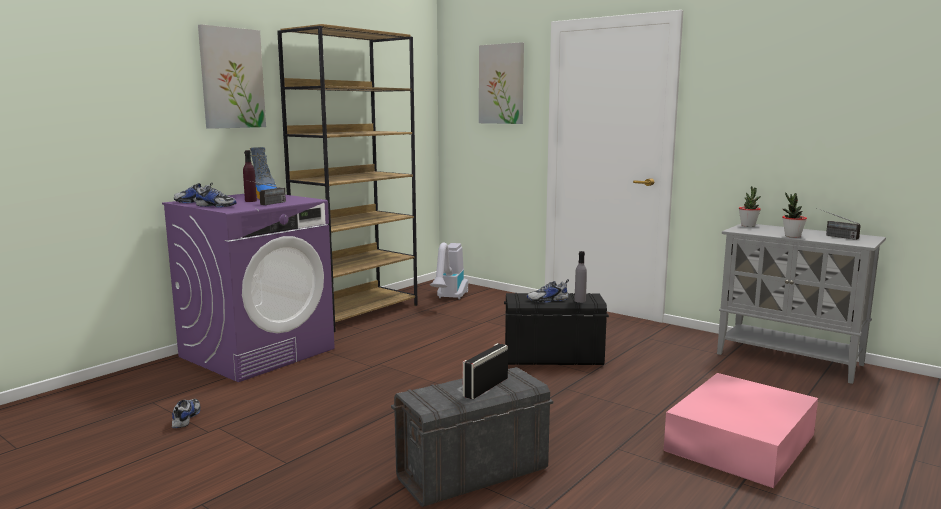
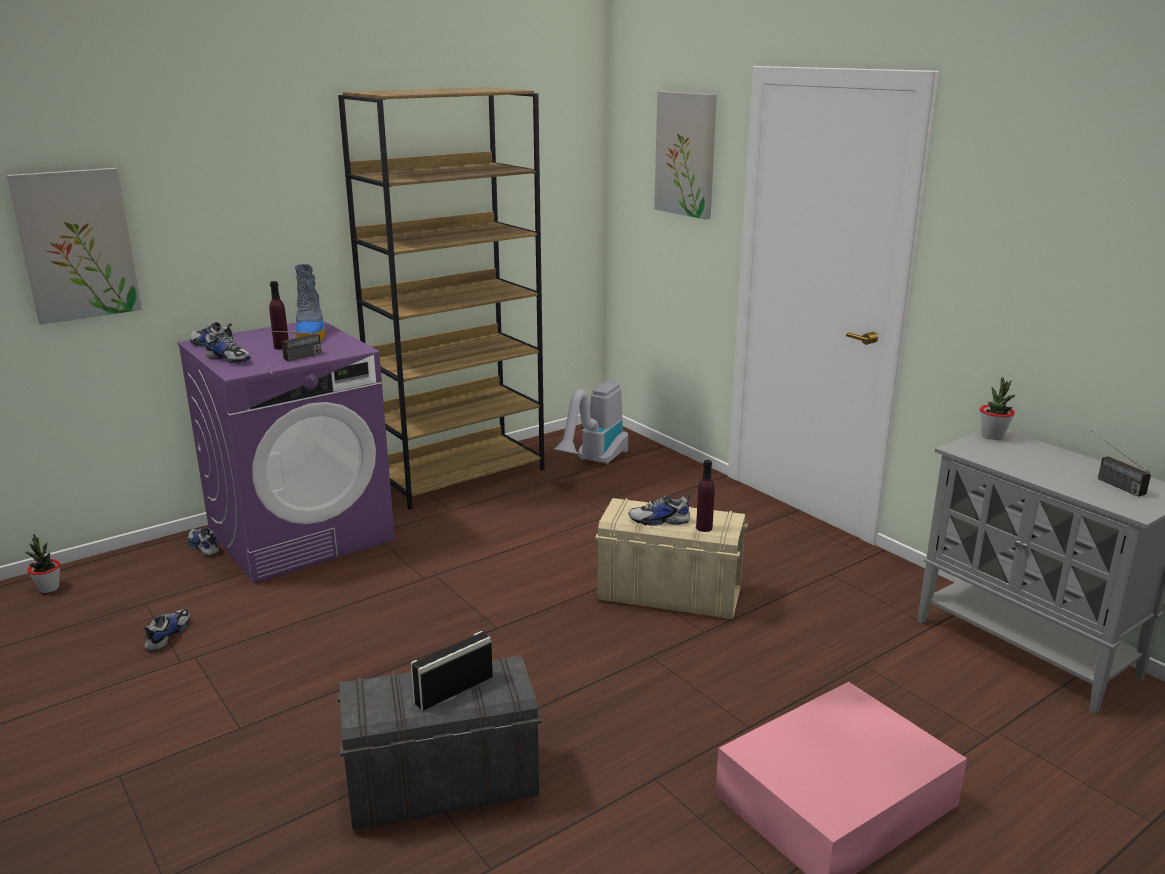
camera: 15 degrees right, 10 degrees up
picture [198,24,266,129] -> picture moved to [6,168,142,325]
black storage box [504,293,609,365] -> beige storage box [595,498,748,619]
grey bottle [574,251,587,303] -> purple bottle [696,460,715,532]
potted plant [782,193,807,238] -> potted plant moved to [25,534,60,593]
none -> shoe [188,527,219,556]

